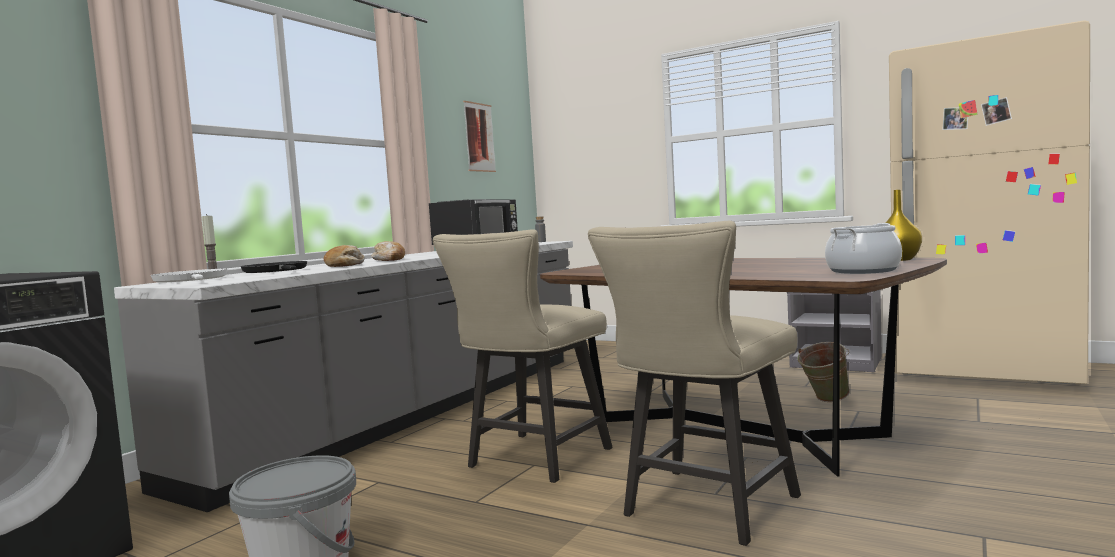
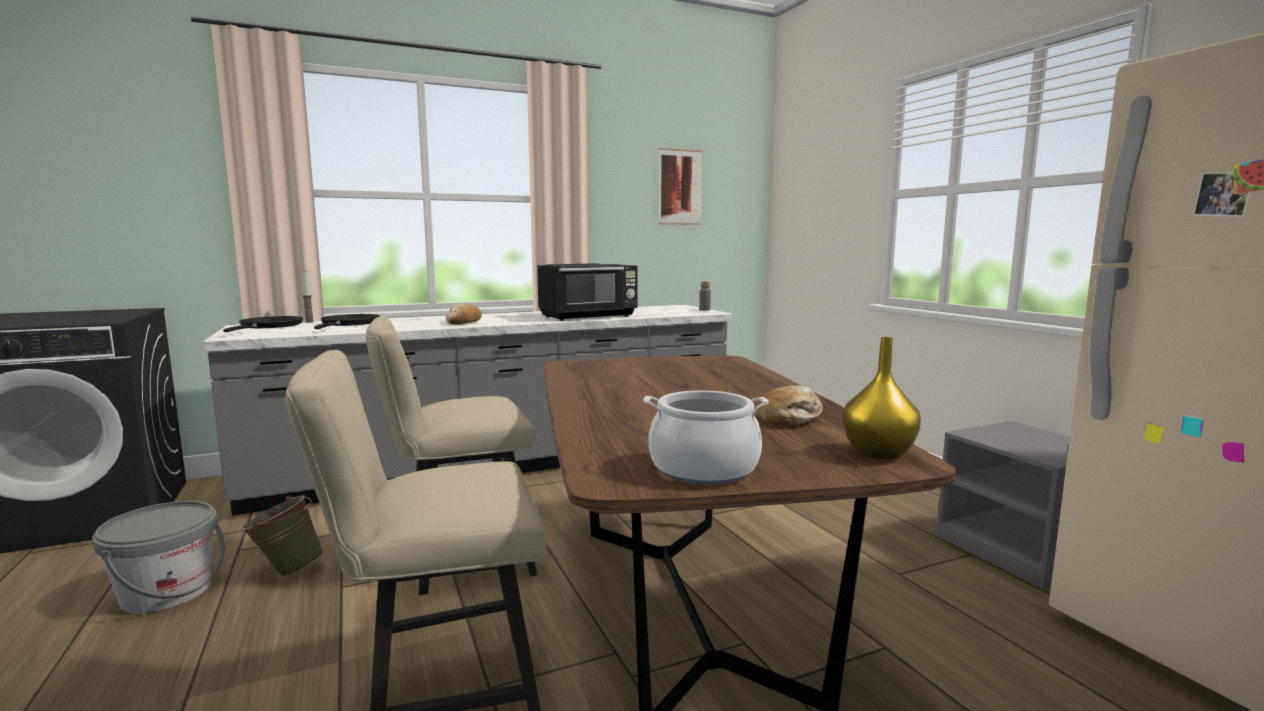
camera: 35 degrees right, 5 degrees up
white frying pan [151,269,228,283] -> black frying pan [223,316,303,332]
bread [324,245,365,267] -> bread moved to [758,386,823,426]
green bucket [797,342,850,402] -> green bucket moved to [241,495,324,577]

